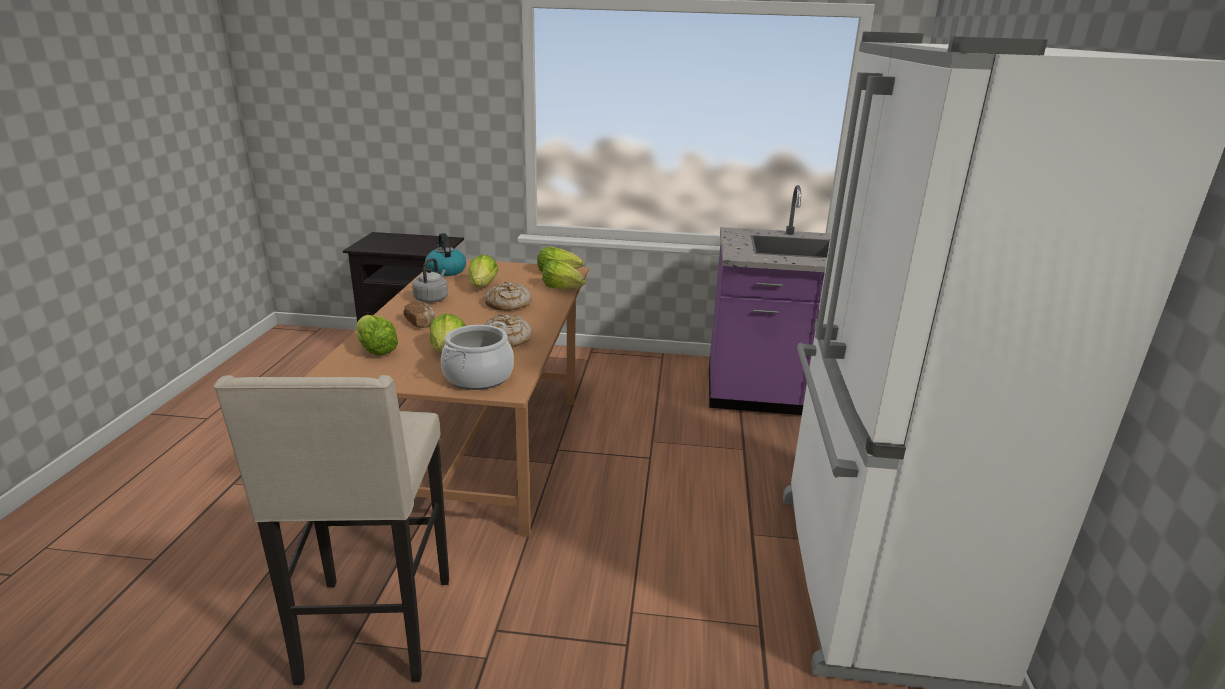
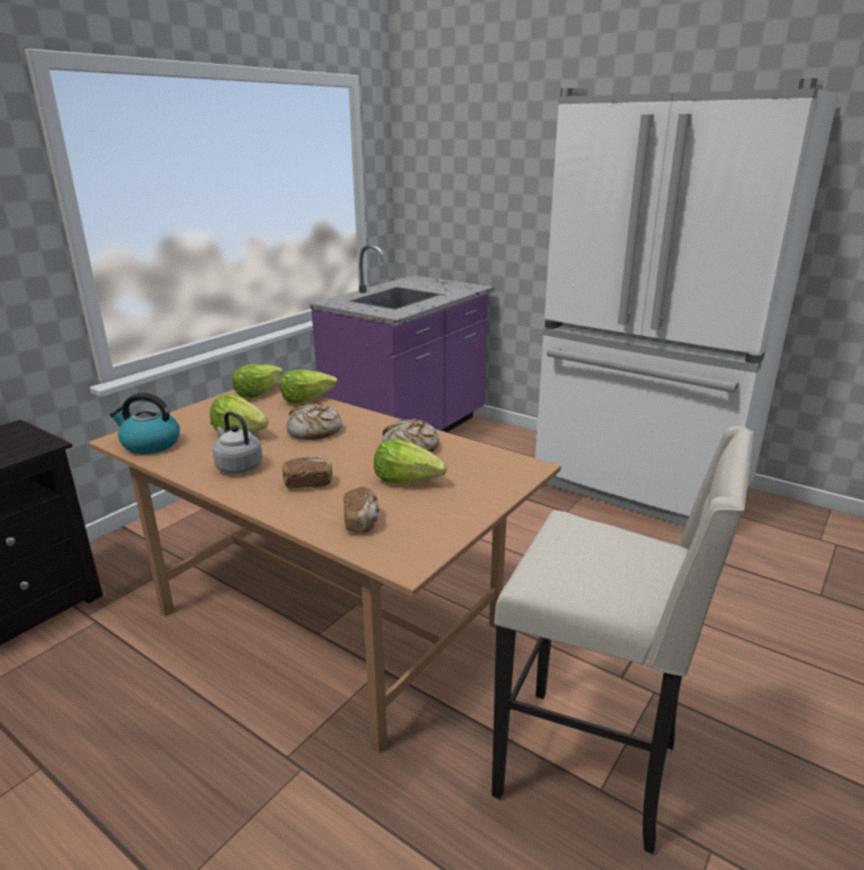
camera: 60 degrees left, 0 degrees up
lettuce [356,315,398,355] -> bread [343,487,379,533]
cooking pot [441,322,514,390] -> none

